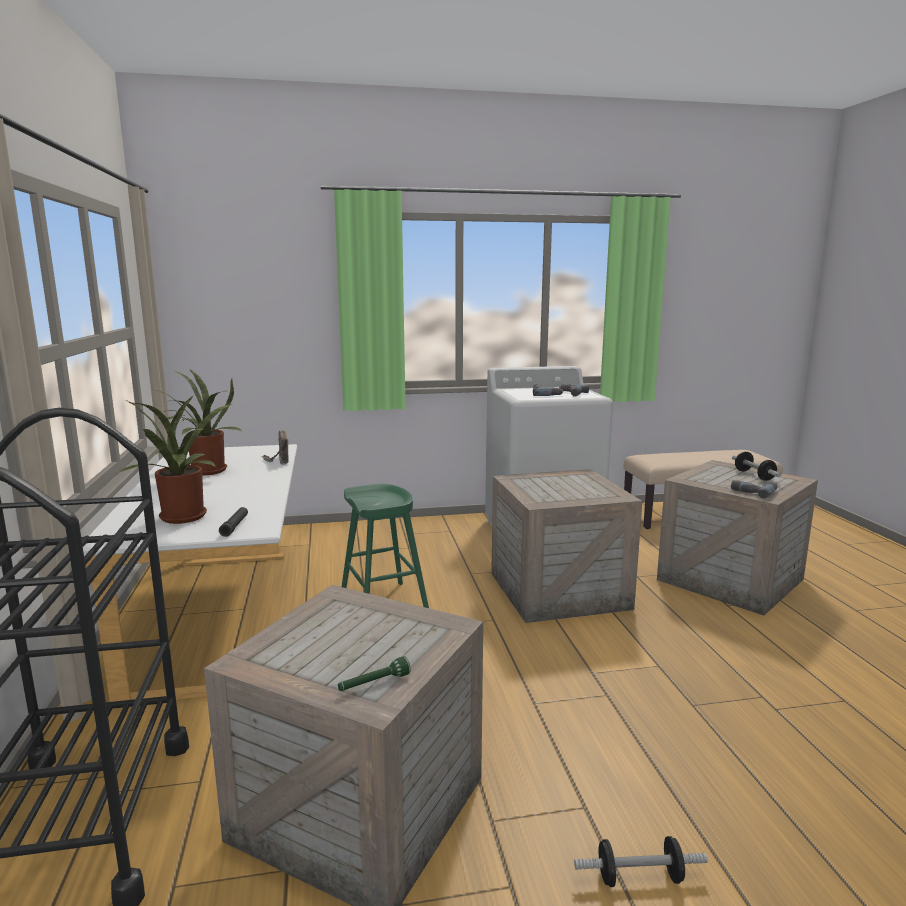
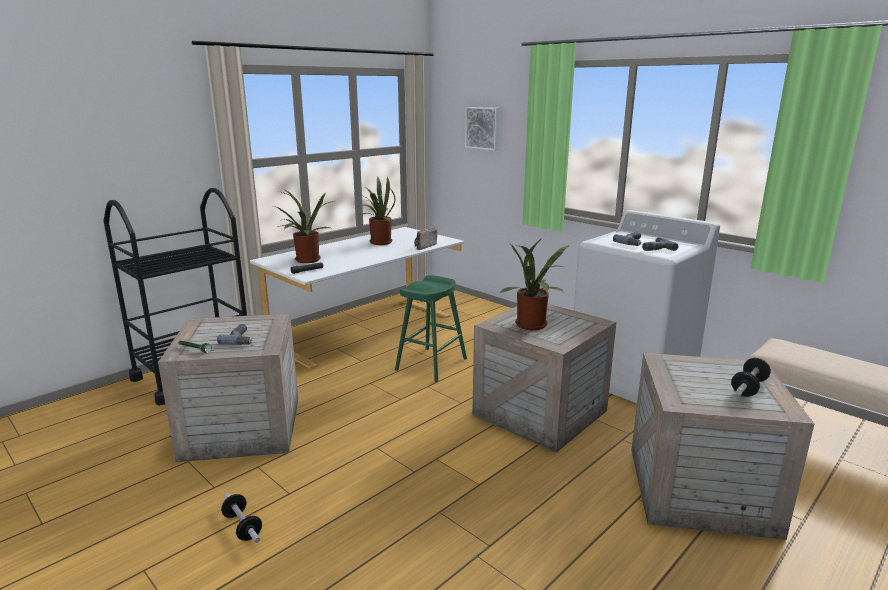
camera: 55 degrees right, 5 degrees up
power drill [731,480,778,498] -> power drill moved to [217,324,253,345]
none -> picture [465,107,499,151]
none -> potted plant [499,238,570,330]

